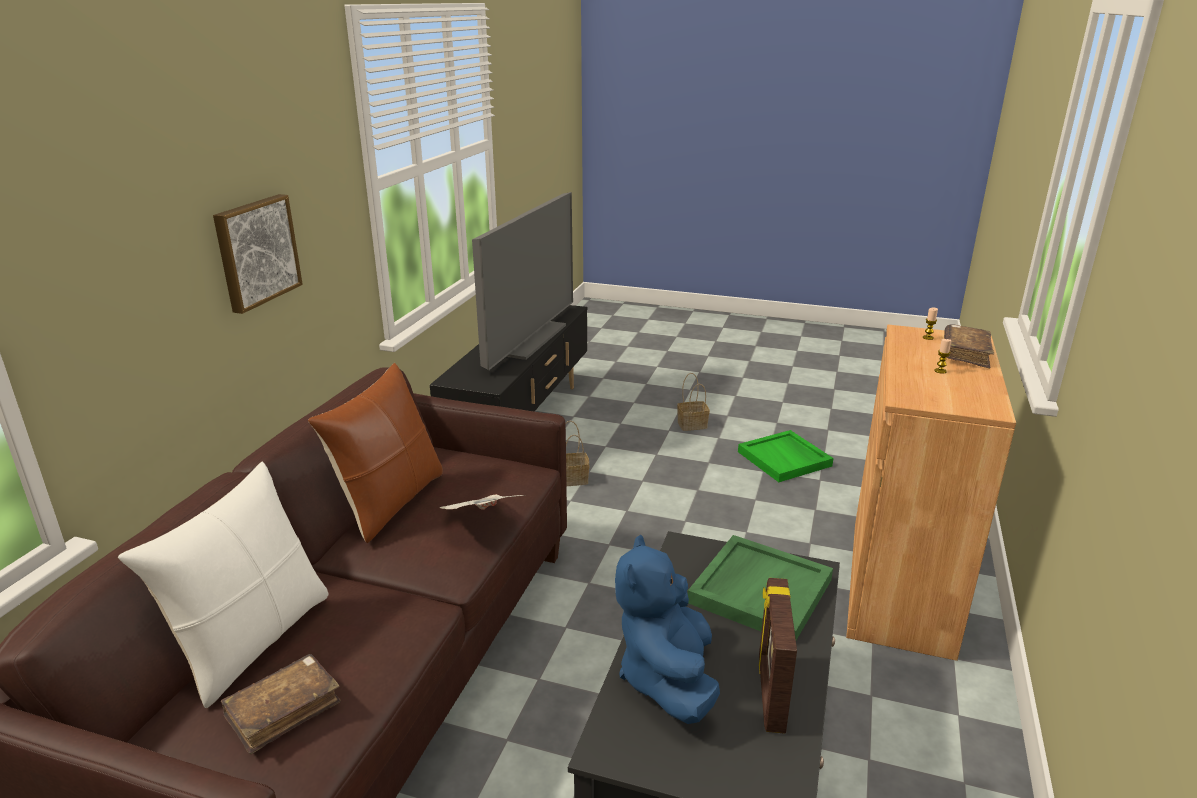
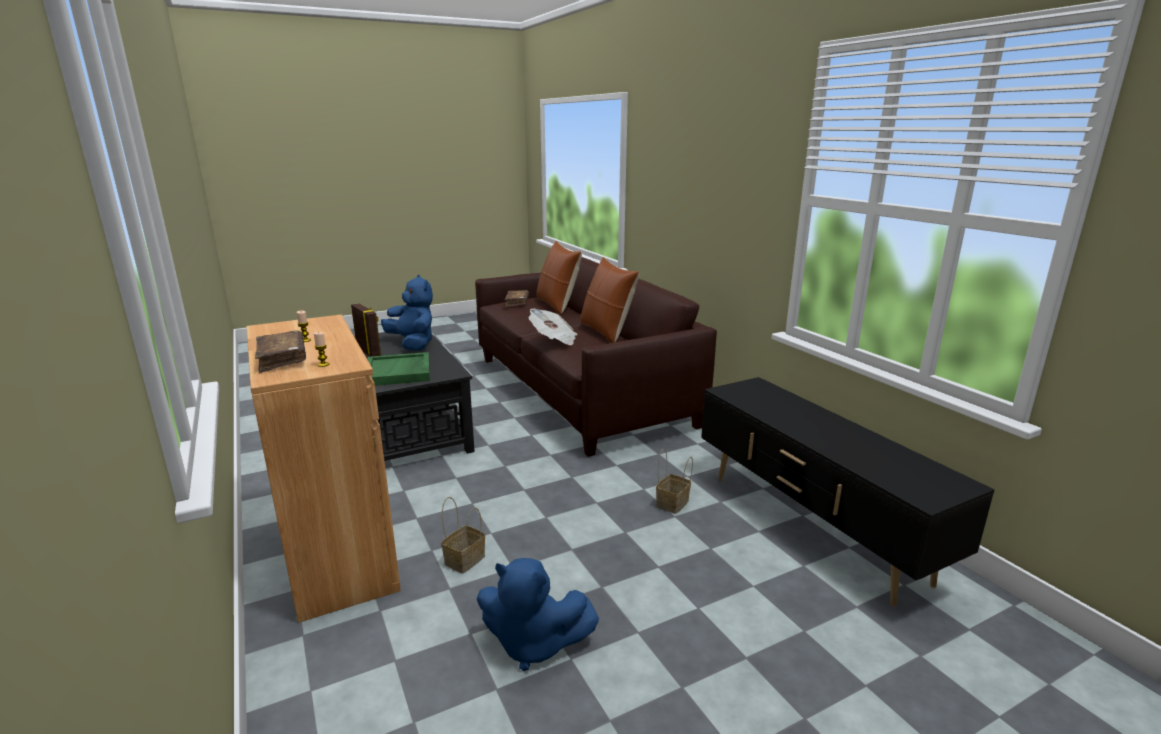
camera: 135 degrees right, 5 degrees down
white pillow [118,462,329,708] -> brown pillow [536,241,582,314]
picture [213,194,303,314] -> none
television [472,192,573,370] -> none
basket [677,373,710,431] -> basket moved to [441,497,485,574]
green tray [738,430,833,482] -> blue plush toy [477,558,599,671]

